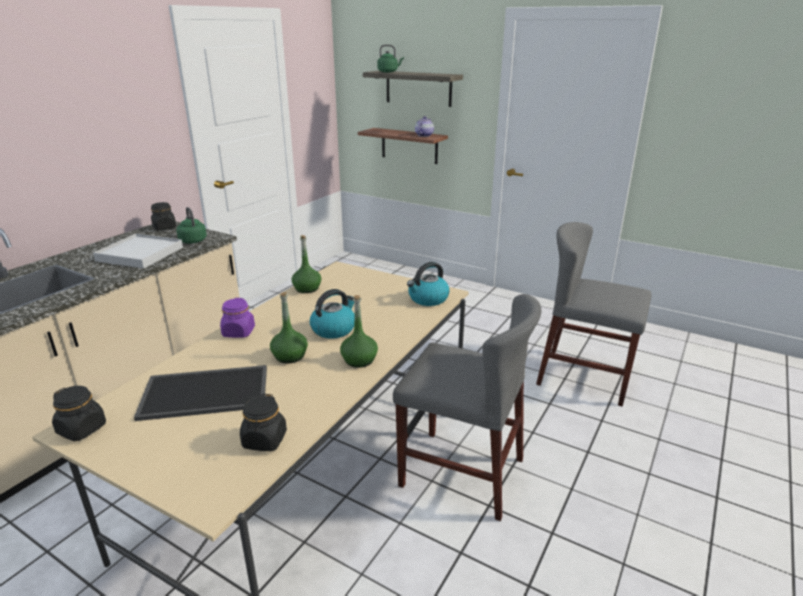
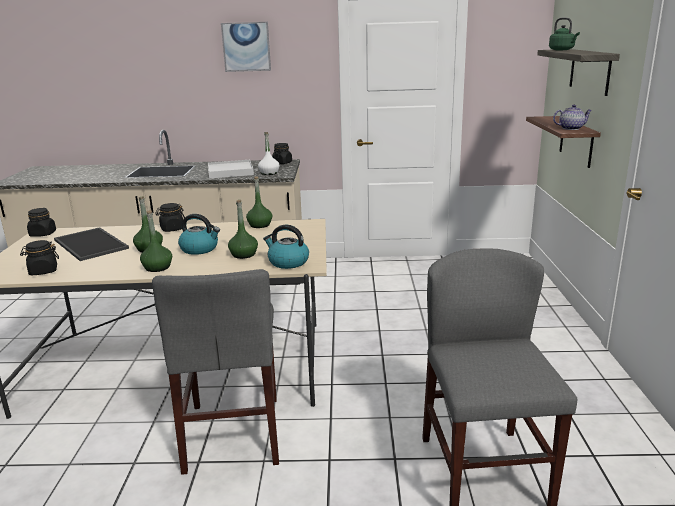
camera: 60 degrees right, 5 degrees down
green kettle [176,207,207,243] -> white bottle [258,132,280,175]
purple jar [220,298,255,338] -> black jar [155,203,185,232]
none -> picture [221,22,271,72]
none -> green bottle [228,200,258,259]

